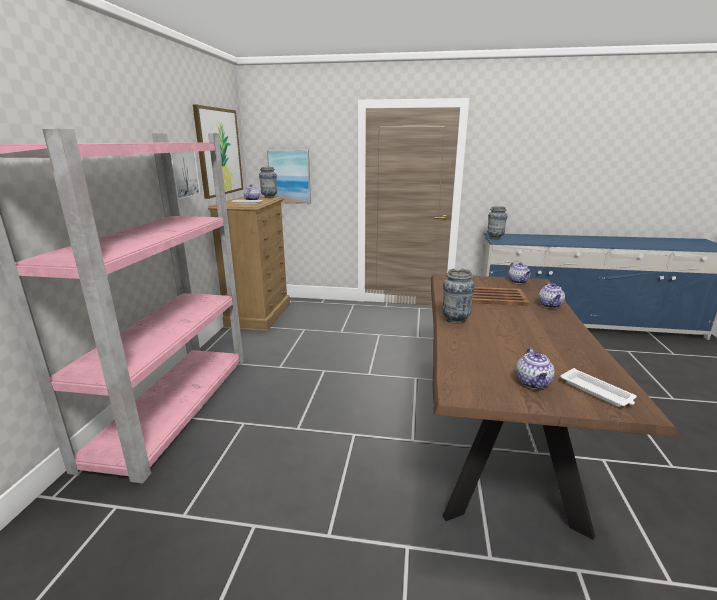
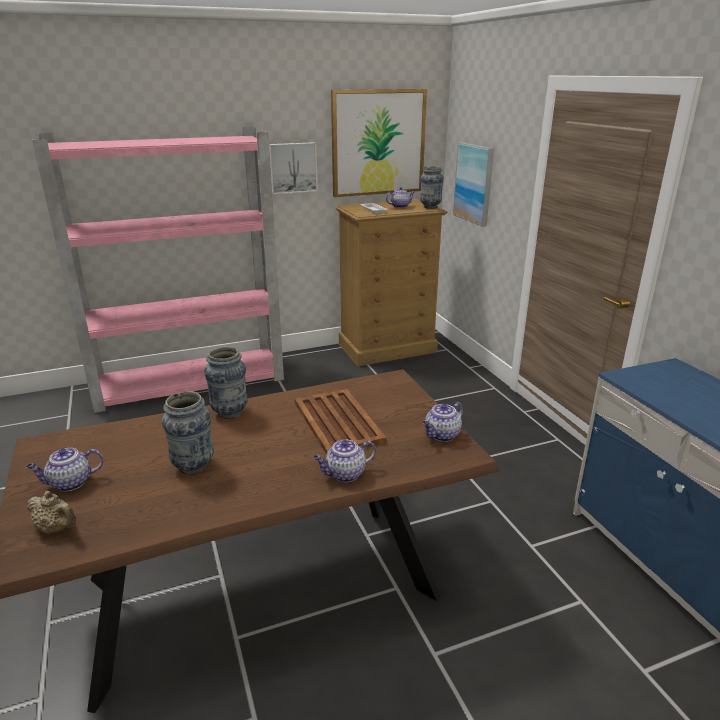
camera: 60 degrees right, 5 degrees up
vase [487,206,507,239] -> vase moved to [162,391,214,475]
white tray [560,368,637,407] -> beige teapot [26,491,76,533]

